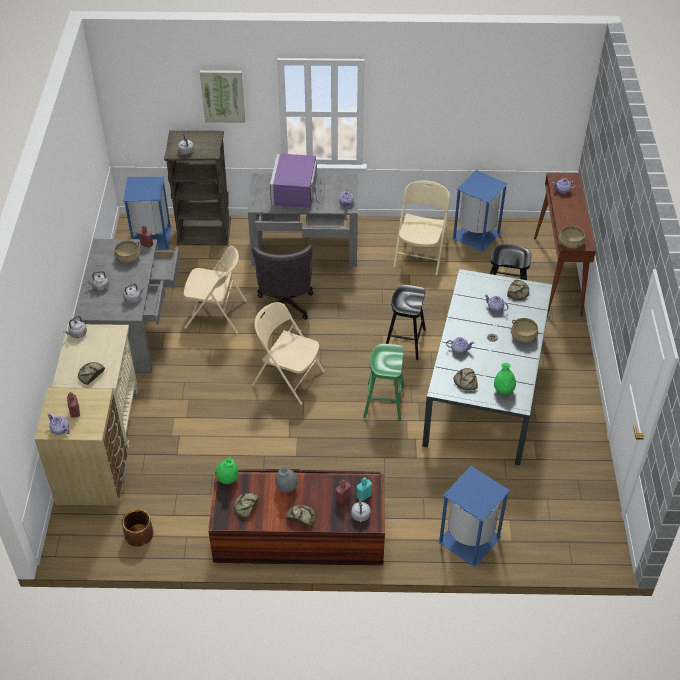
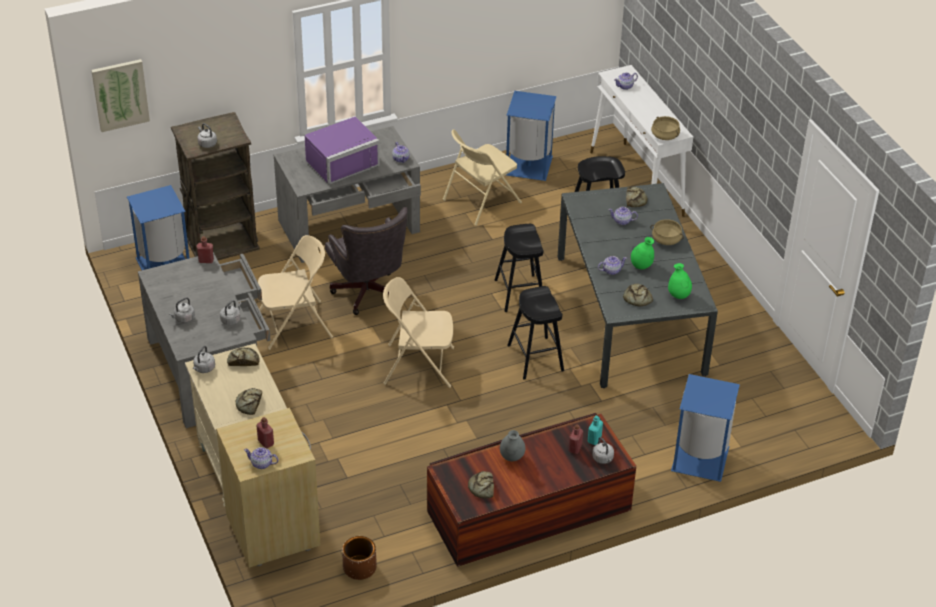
camera: 25 degrees left, 5 degrees down
beige cooking pot [114,240,140,263] -> none
picture [200,70,245,123] -> picture moved to [91,59,150,132]
green vase [216,457,239,484] -> green vase moved to [631,237,654,270]
purple microwave [270,153,325,208] -> purple microwave turned 105 degrees counterclockwise [305,117,380,185]
bread [286,505,315,527] -> bread moved to [227,347,260,366]
green stool [363,344,405,421] -> black stool [507,286,564,380]
beige chair [393,180,450,276] -> beige chair turned 120 degrees counterclockwise [443,129,522,226]
brown console table [534,173,596,316] -> white console table [590,65,693,217]

